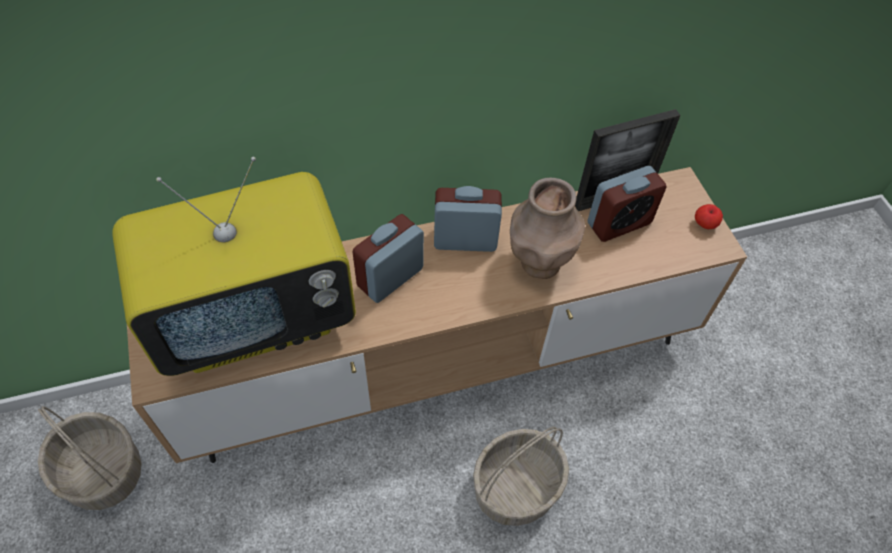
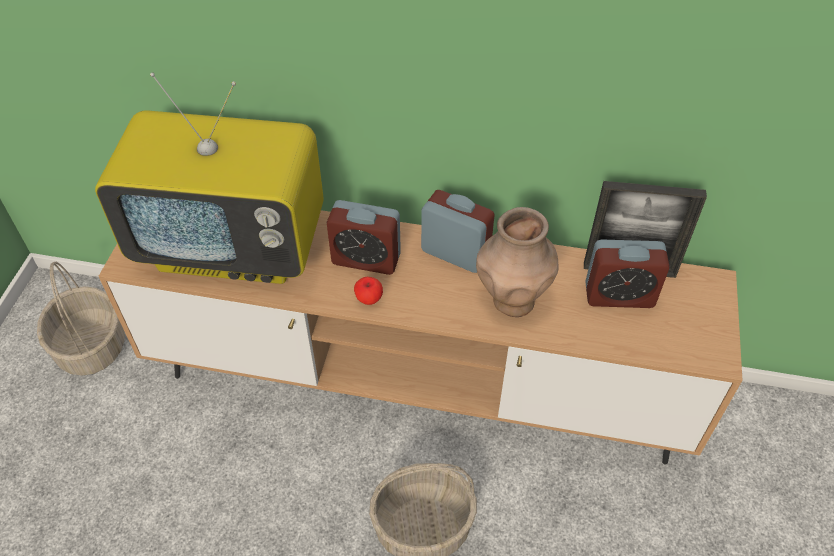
camera: 30 degrees right, 5 degrees down
alarm clock [352,214,424,303] -> alarm clock turned 150 degrees counterclockwise [327,200,401,275]
apple [695,204,723,229] -> apple moved to [354,277,383,305]

